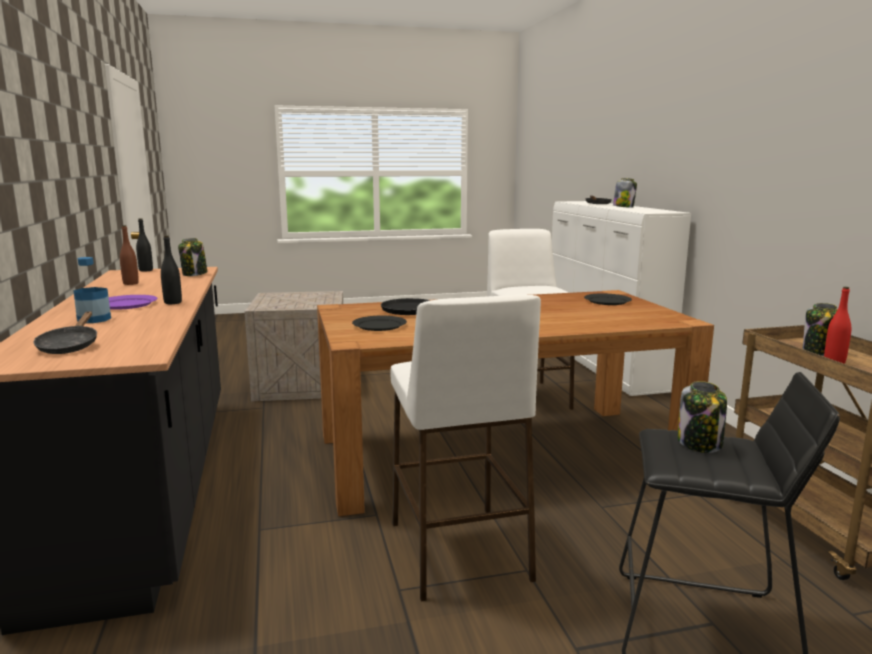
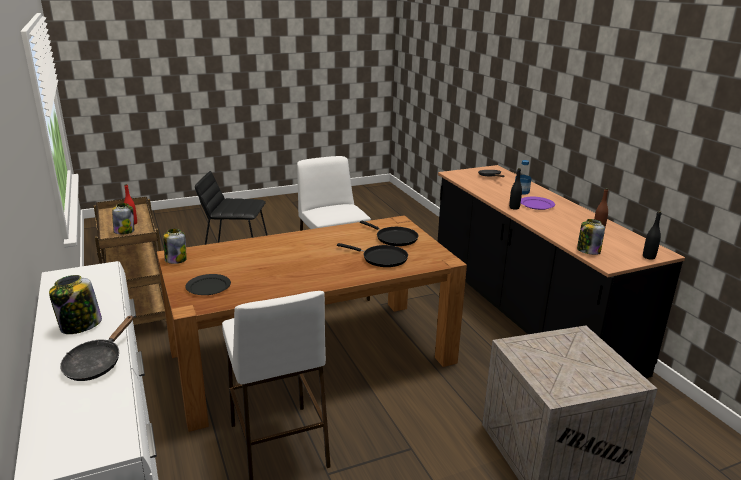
camera: 170 degrees right, 10 degrees up
black plate [352,316,407,331] -> black frying pan [360,221,418,246]
jar [678,381,727,453] -> jar moved to [164,229,187,264]

